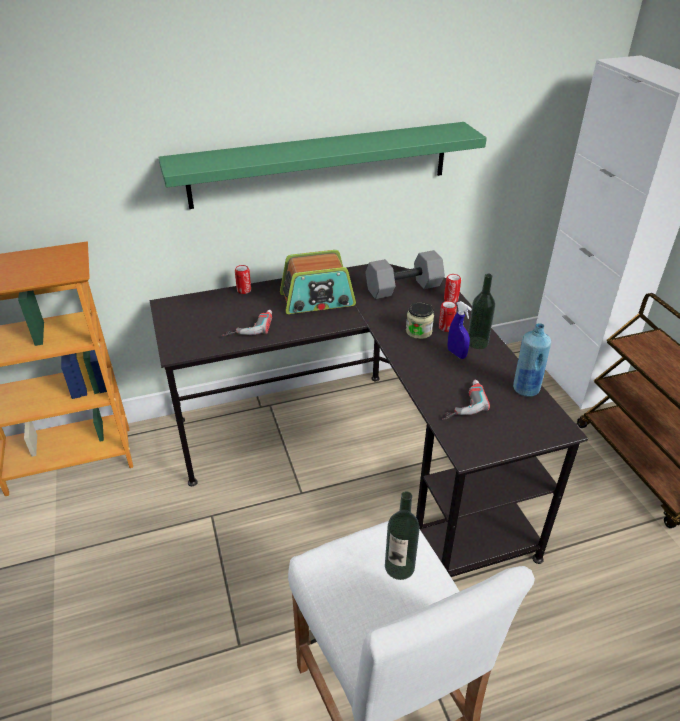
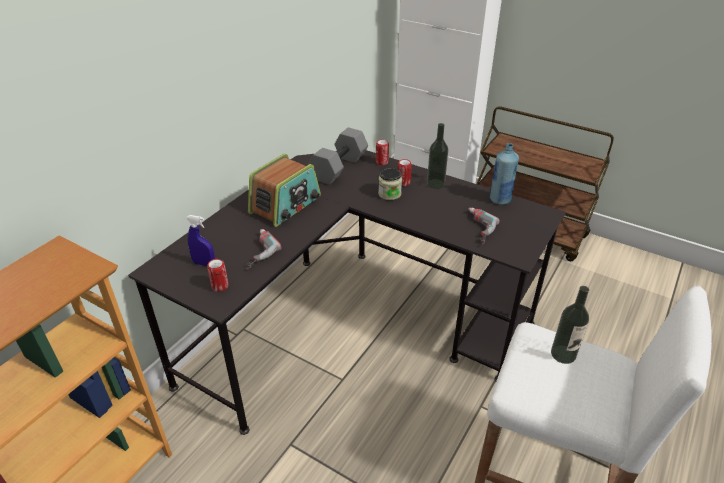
camera: 40 degrees left, 0 degrees up
green shelf [158,122,487,209] -> none
can [235,265,251,294] -> can moved to [207,259,228,292]
blue spray bottle [448,301,472,359] -> blue spray bottle moved to [186,215,215,266]

